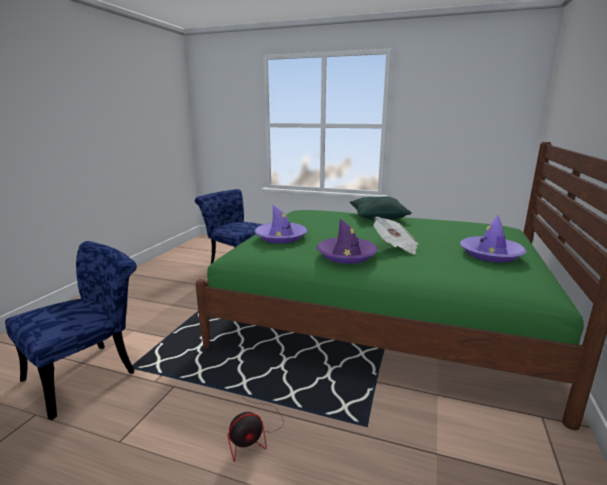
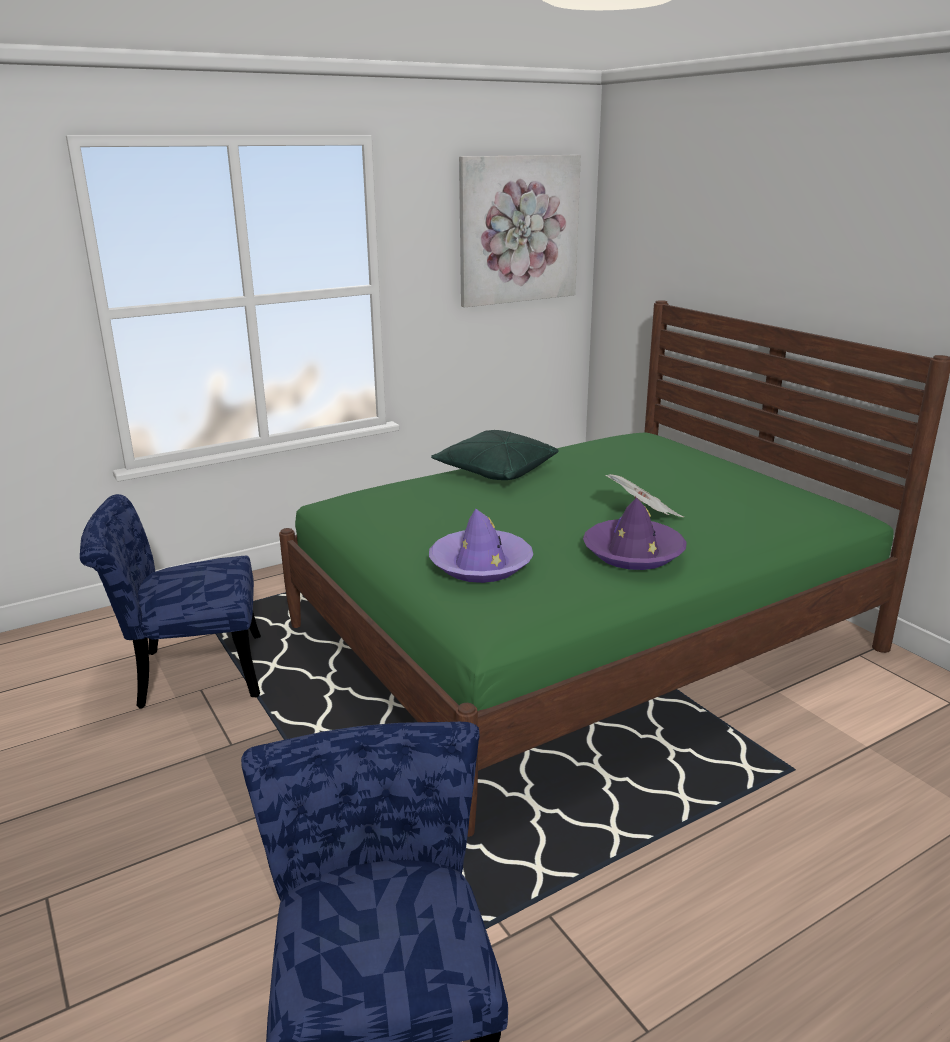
camera: 50 degrees left, 5 degrees up
fan [228,396,284,462] -> none
purple hat [460,215,526,262] -> none
none -> picture [459,155,581,308]

